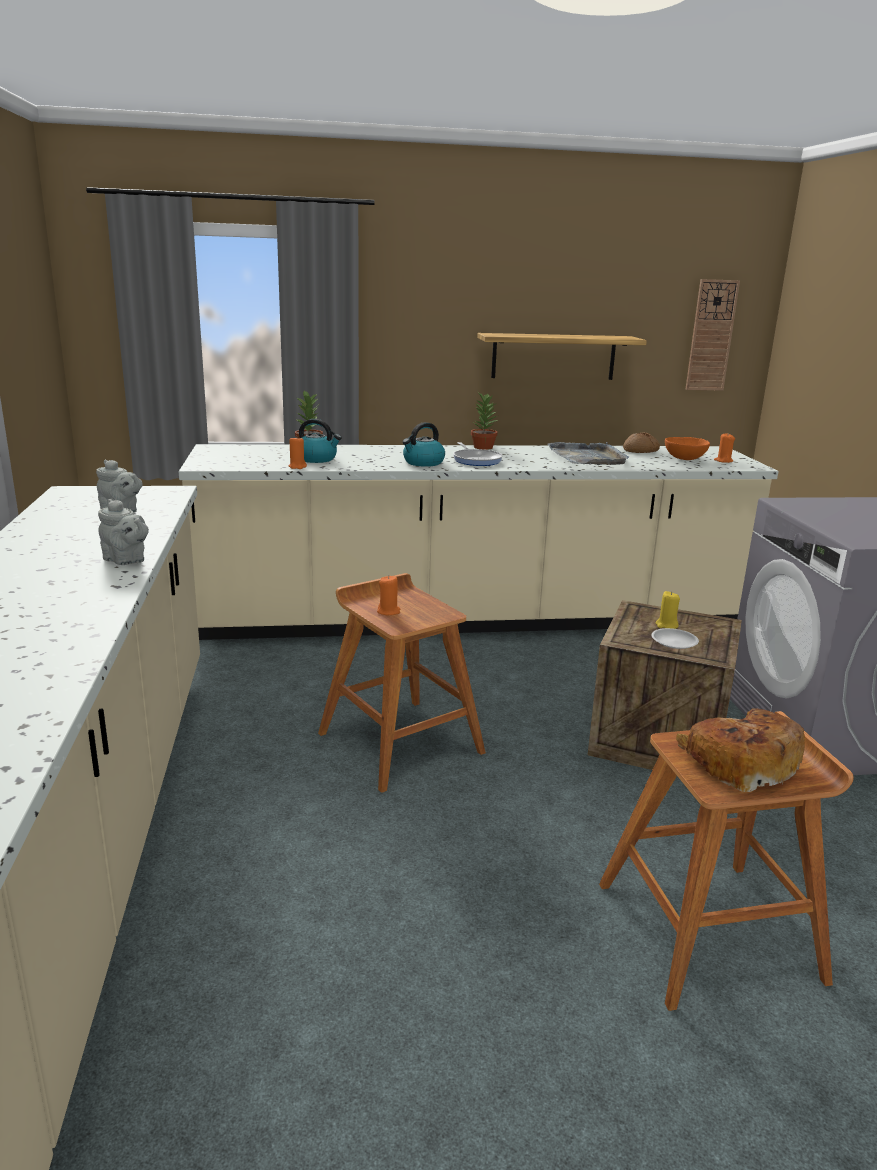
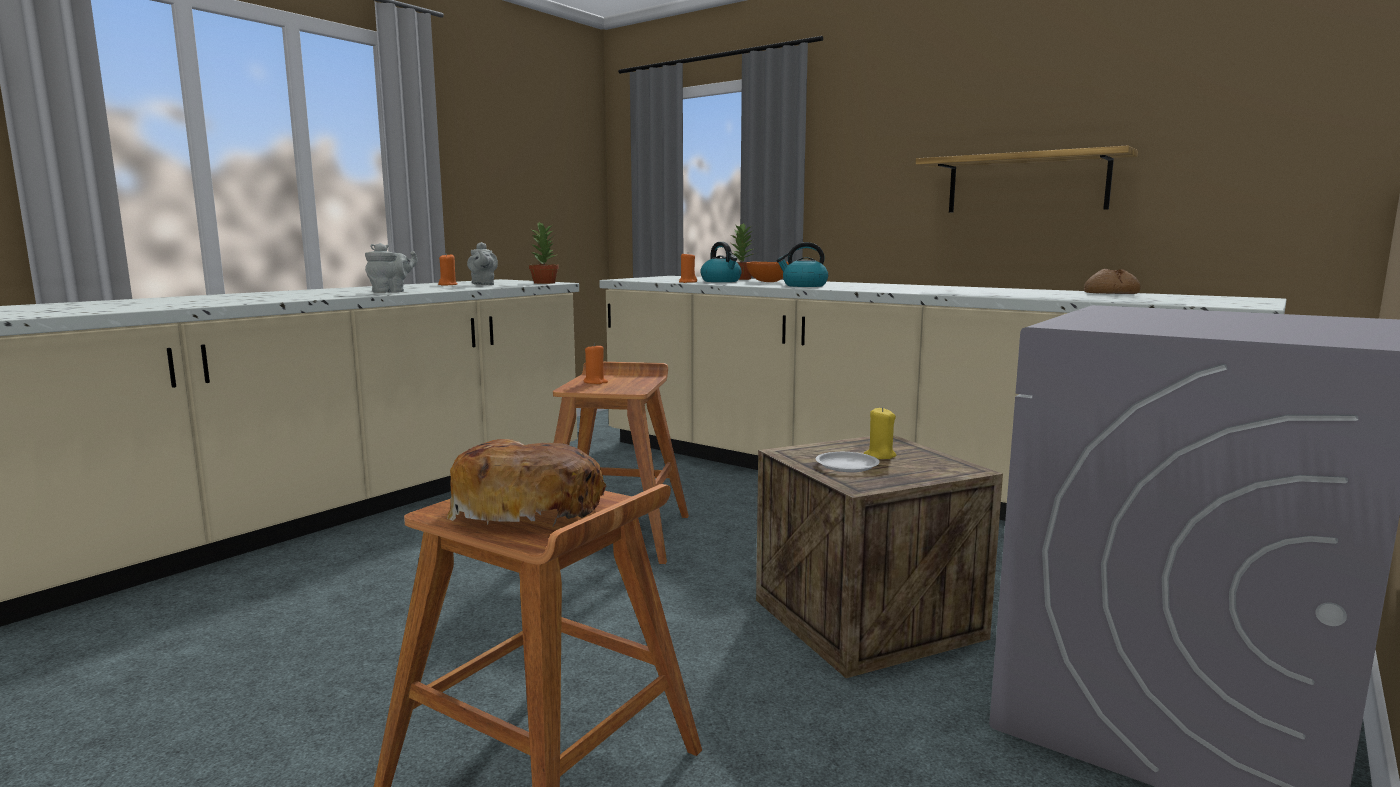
camera: 45 degrees right, 10 degrees down
grey teapot [98,499,149,565] -> grey teapot turned 120 degrees counterclockwise [365,243,418,293]
frying pan [453,442,503,466] -> none
potted plant [471,392,498,450] -> potted plant moved to [529,222,559,284]
grey tray [548,442,629,465] -> none
orange bowl [665,437,710,460] -> orange bowl moved to [746,262,789,282]
wall clock [686,279,740,390] -> none
orange candle [714,433,735,463] -> orange candle moved to [438,253,458,285]

